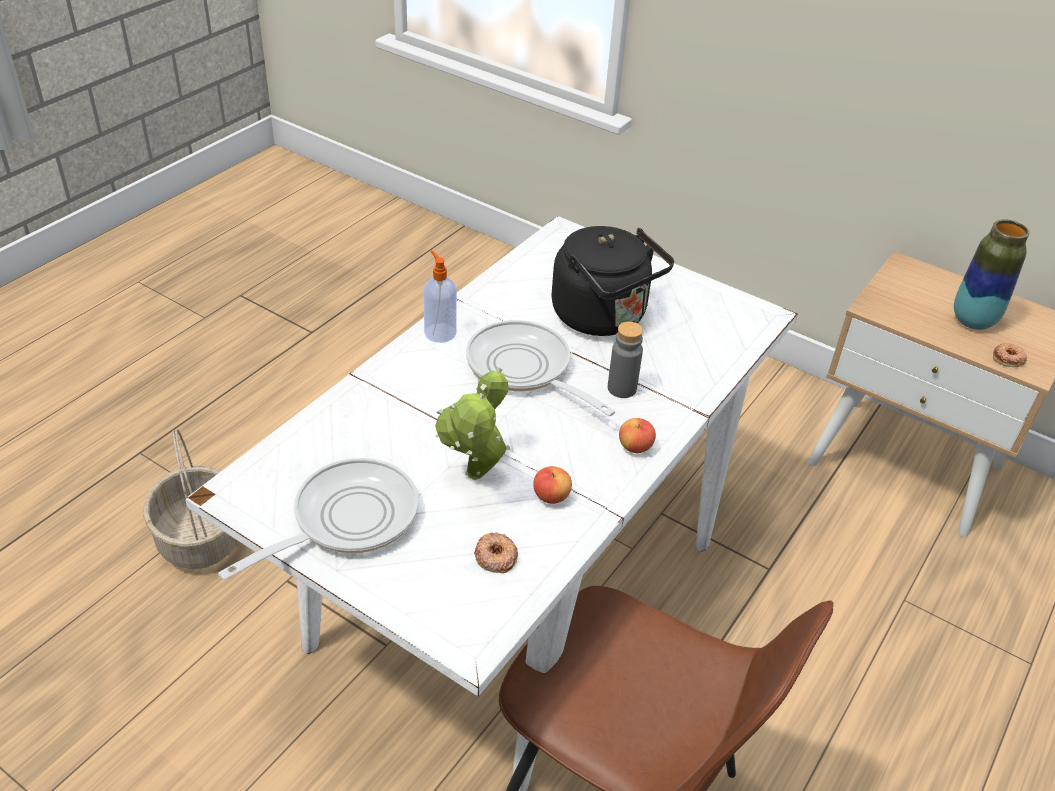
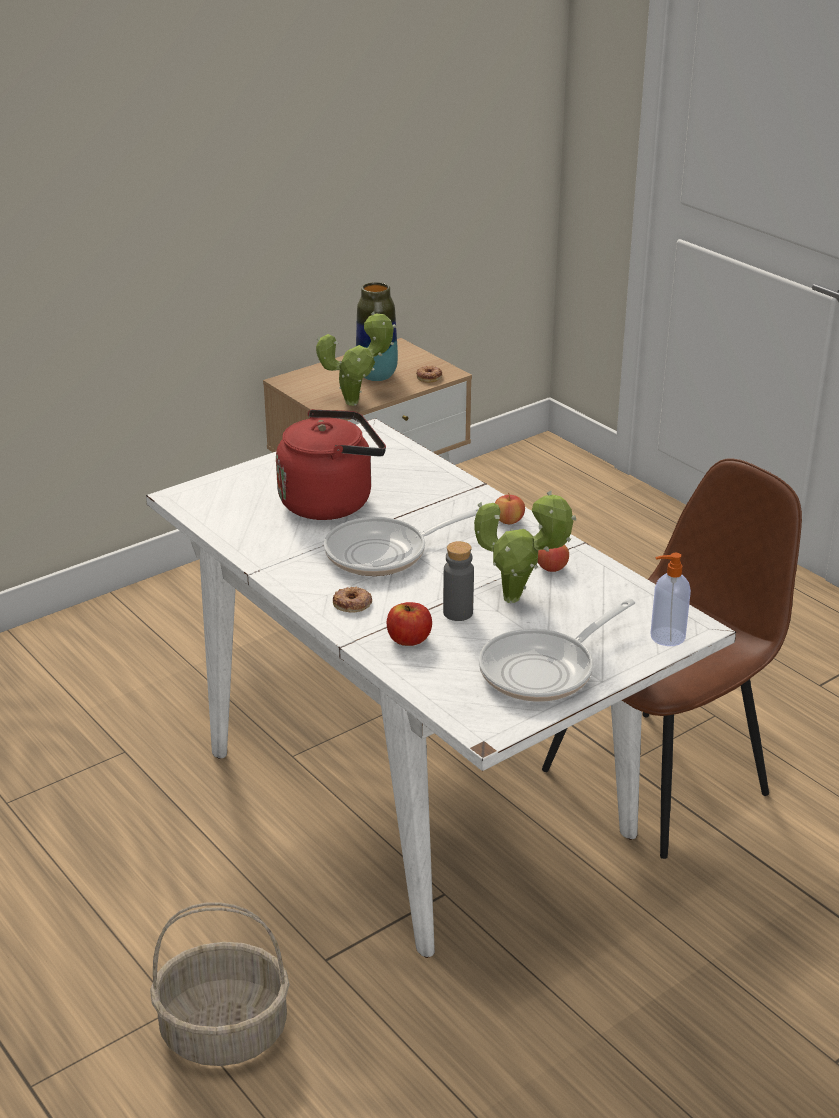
camera: 70 degrees left, 10 degrees down
frying pan [218,458,418,580] -> frying pan turned 105 degrees counterclockwise [479,599,635,702]
soap dispenser [424,250,457,343] -> soap dispenser moved to [650,553,691,646]
donut [474,532,518,573] -> donut moved to [333,587,372,613]
black kettle [552,226,674,336] -> red kettle [276,409,386,520]
grey bottle [608,322,643,398] -> grey bottle moved to [443,541,474,621]
none -> potted plant [316,311,396,406]
none -> apple [387,602,432,646]

